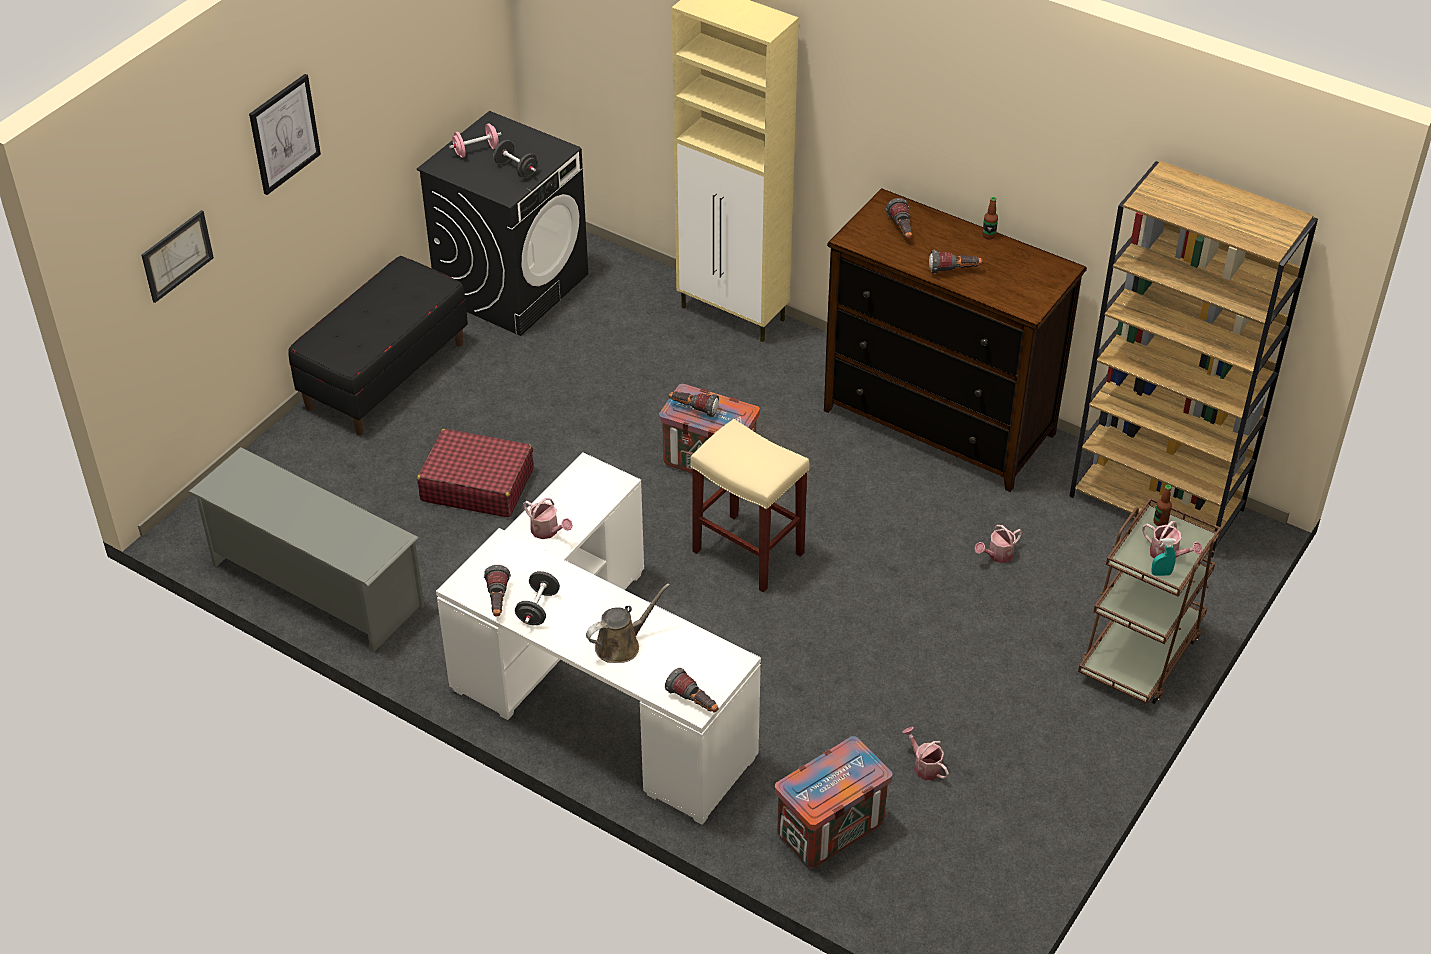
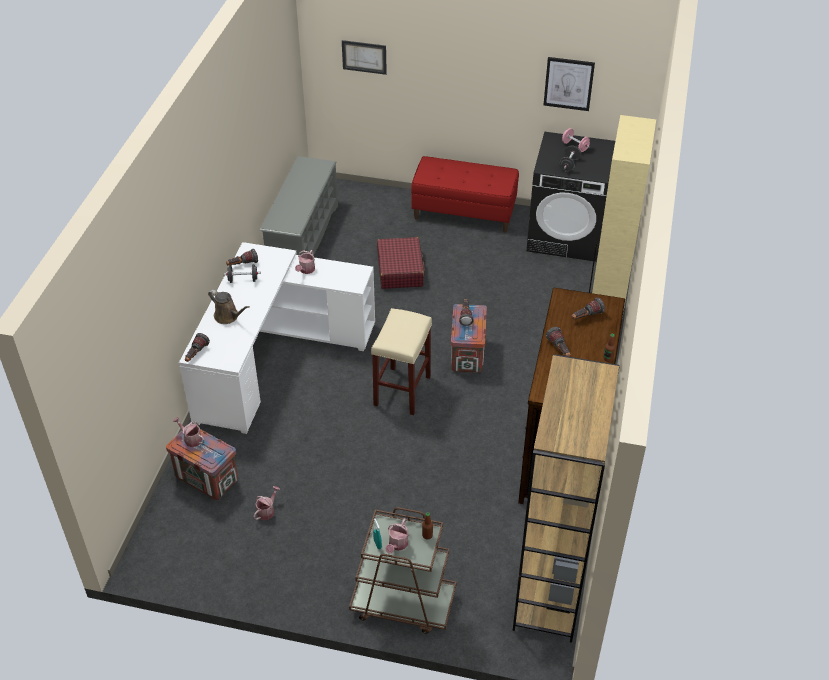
camera: 70 degrees right, 0 degrees up
picture [249,74,321,195] -> picture moved to [544,57,595,111]
black bench [288,256,468,435] -> red bench [411,156,519,233]
watering can [975,525,1023,563] -> watering can moved to [173,417,205,447]

